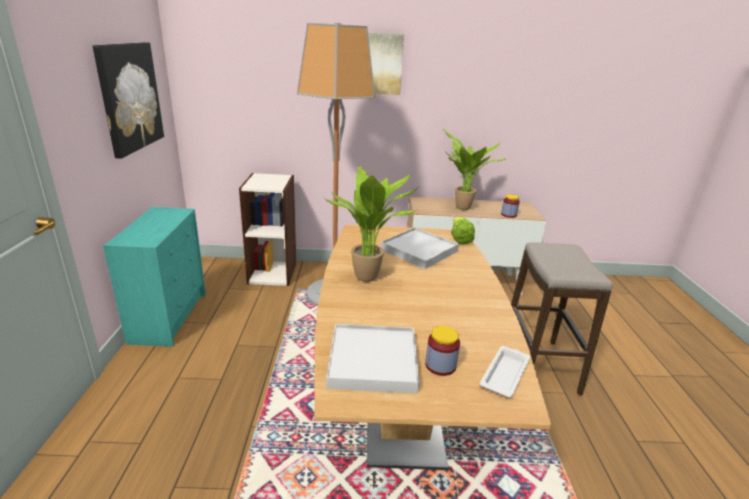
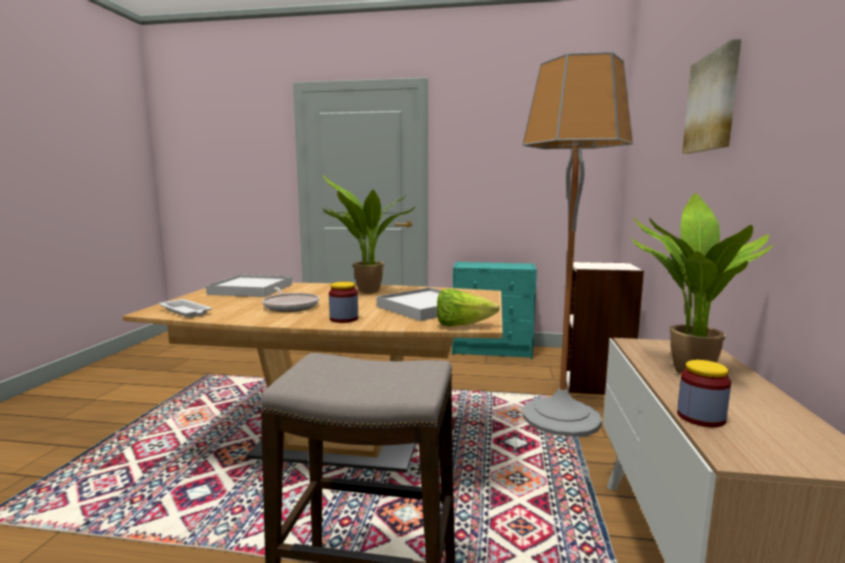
camera: 100 degrees right, 15 degrees down
picture [93,42,164,159] -> none
jar [425,326,460,376] -> jar moved to [329,282,358,323]
none -> frying pan [262,287,319,312]

